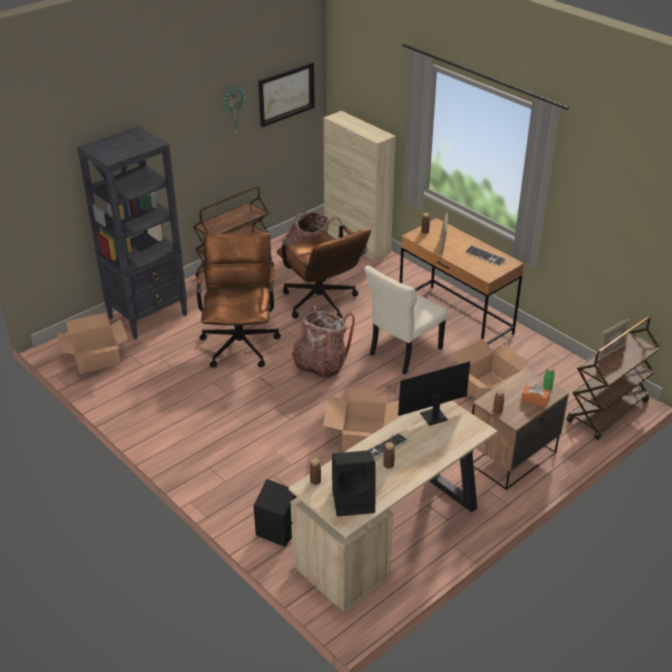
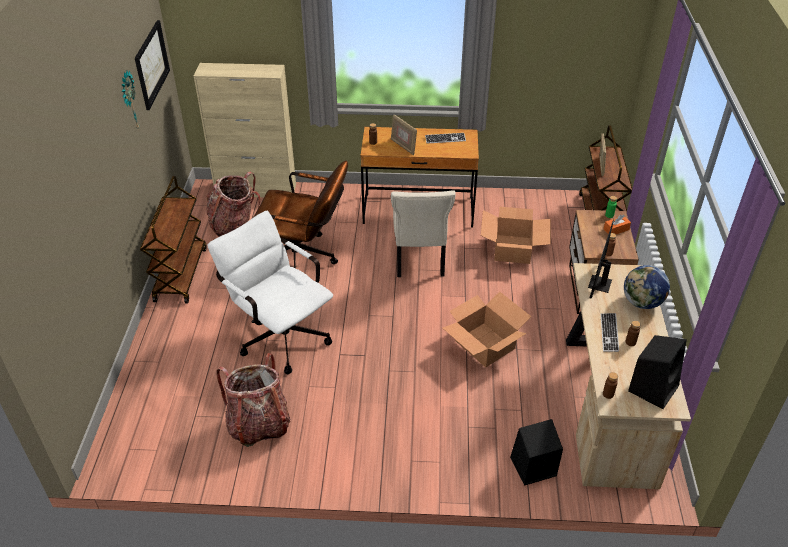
camera: 45 degrees left, 5 degrees up
cardboard box [58,313,128,374] -> none
black bookcase [77,126,187,340] -> none
brown office chair [196,232,281,368] -> white office chair [208,211,333,374]
backpack [292,304,355,379] -> backpack moved to [216,353,290,447]
none -> globe [624,265,670,309]

